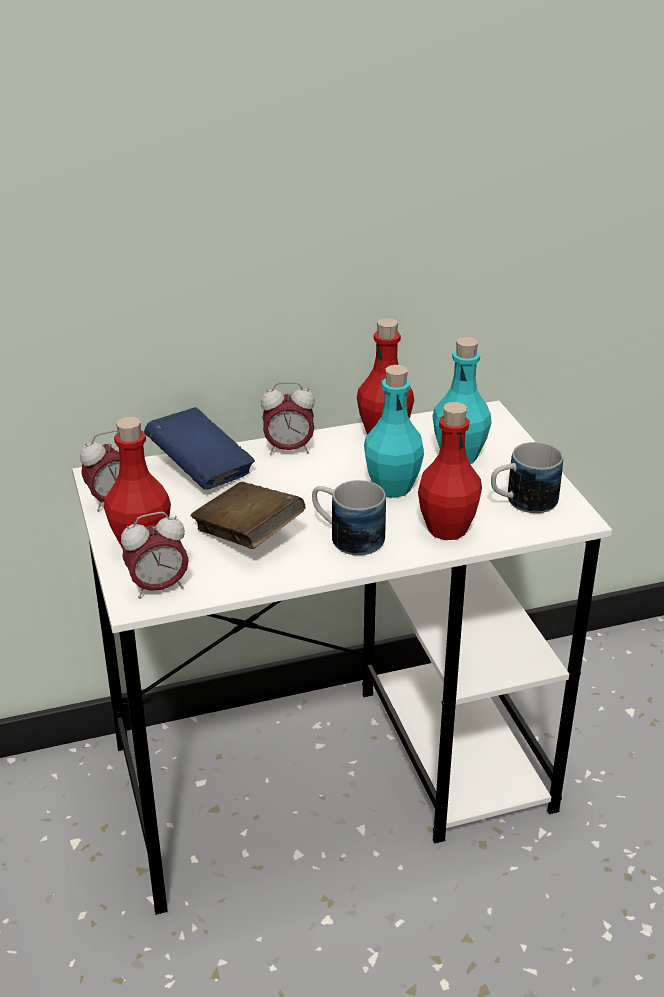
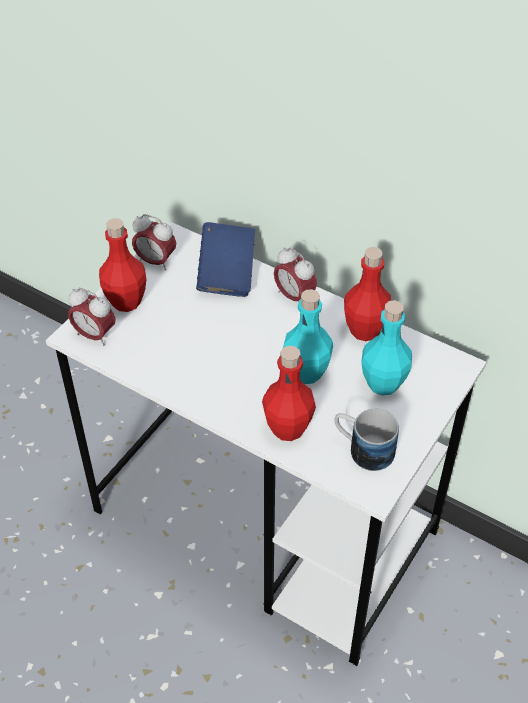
camera: 50 degrees right, 15 degrees up
brown book [190,482,306,549] -> none
mug [312,480,386,555] -> none

